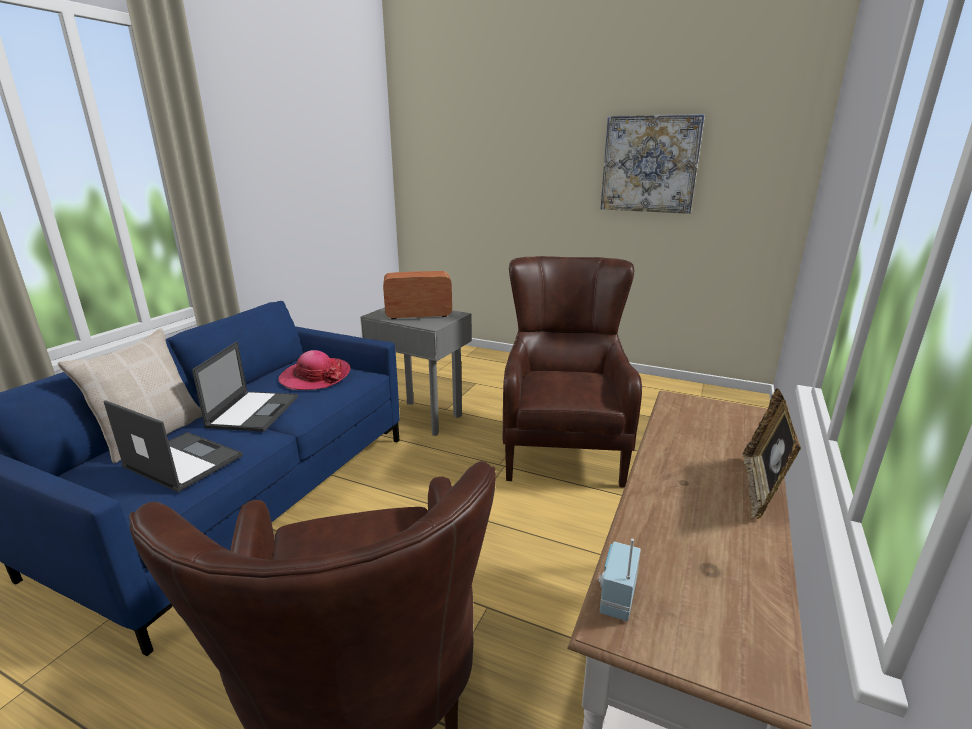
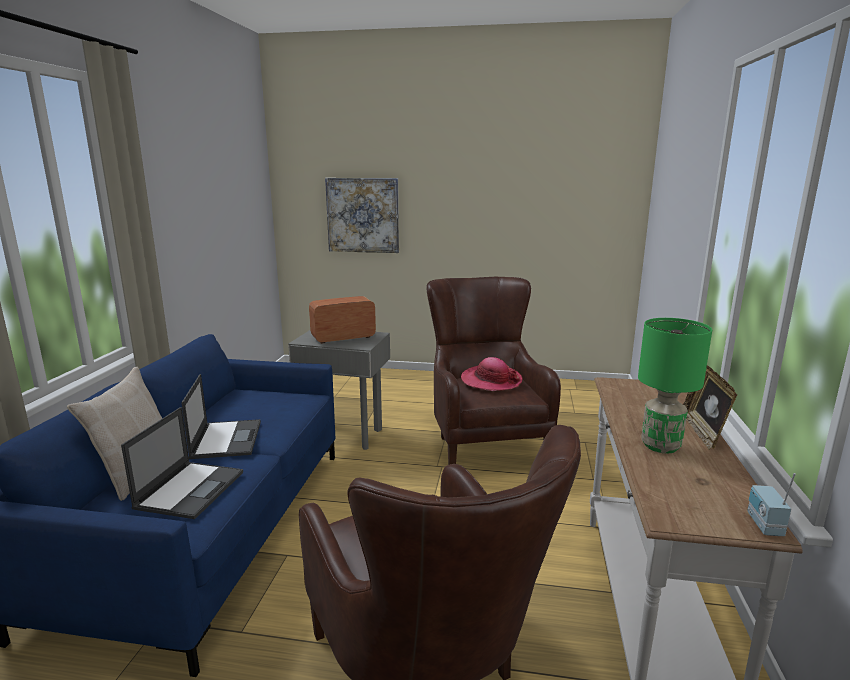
camera: 15 degrees left, 5 degrees down
laptop [103,400,243,492] -> laptop turned 90 degrees clockwise [121,407,243,519]
hat [278,350,350,390] -> hat moved to [461,357,523,391]
radio [599,538,641,621] -> radio moved to [747,473,796,536]
picture [601,114,705,214] -> picture moved to [325,178,399,253]
none -> green table lamp [638,318,712,454]

